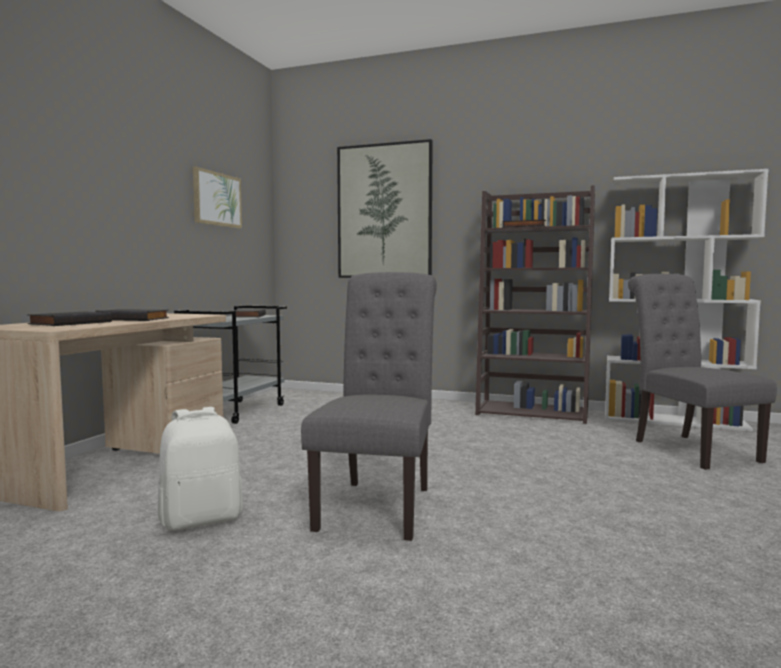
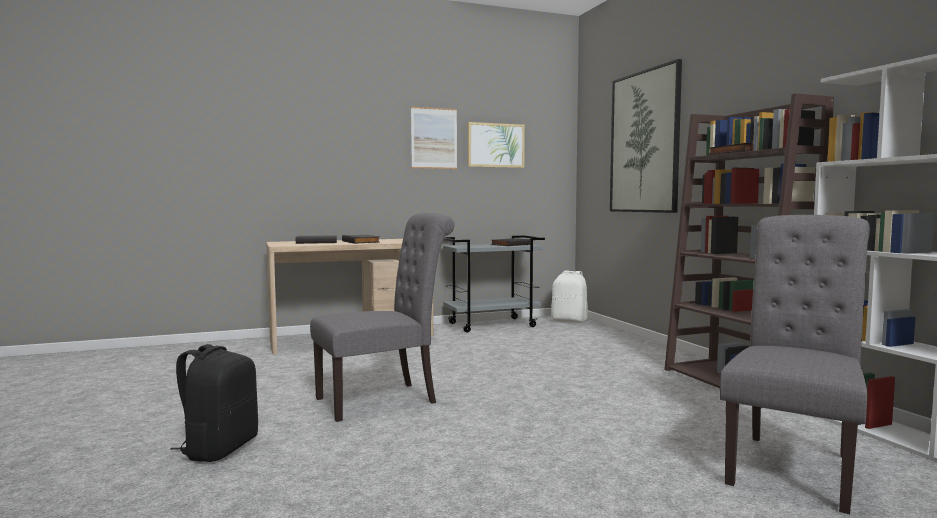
camera: 50 degrees right, 0 degrees up
white backpack [158,407,244,531] -> white backpack moved to [551,270,588,323]
none -> black backpack [170,344,258,462]
none -> picture [411,107,457,169]

